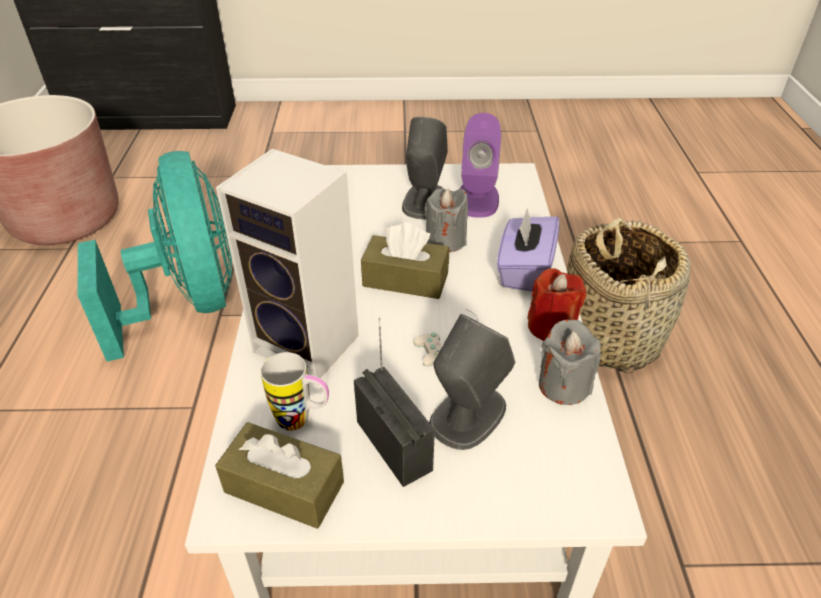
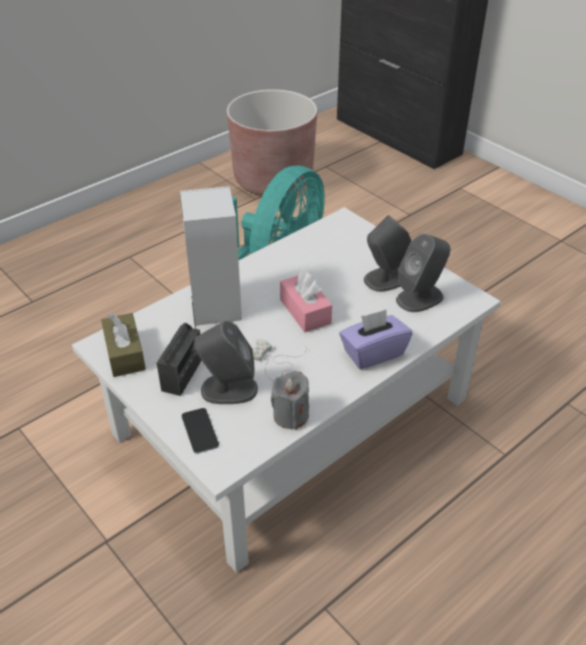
camera: 50 degrees right, 0 degrees up
mug [260,352,329,431] -> none
brown tissue box [361,223,449,299] -> pink tissue box [280,271,332,332]
grey candle [425,188,468,252] -> none
purple speaker [460,113,502,218] -> grey speaker [396,234,450,312]
red candle [527,268,586,341] -> none
basket [567,218,690,374] -> none
none -> phone [182,408,219,454]

